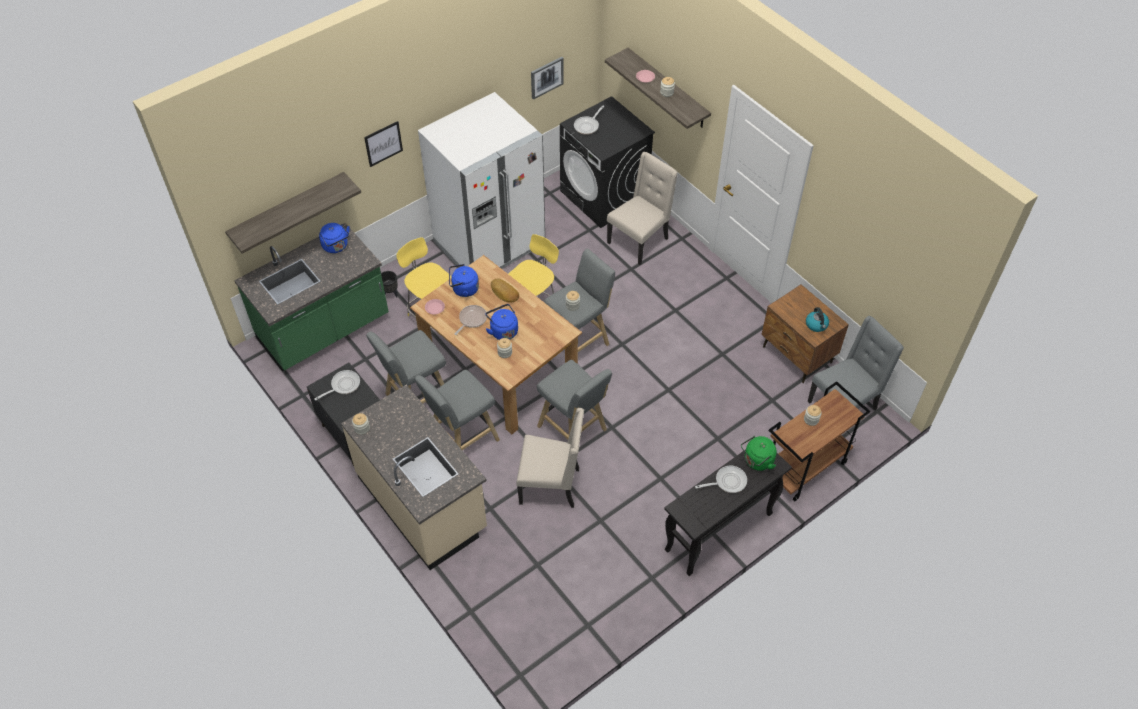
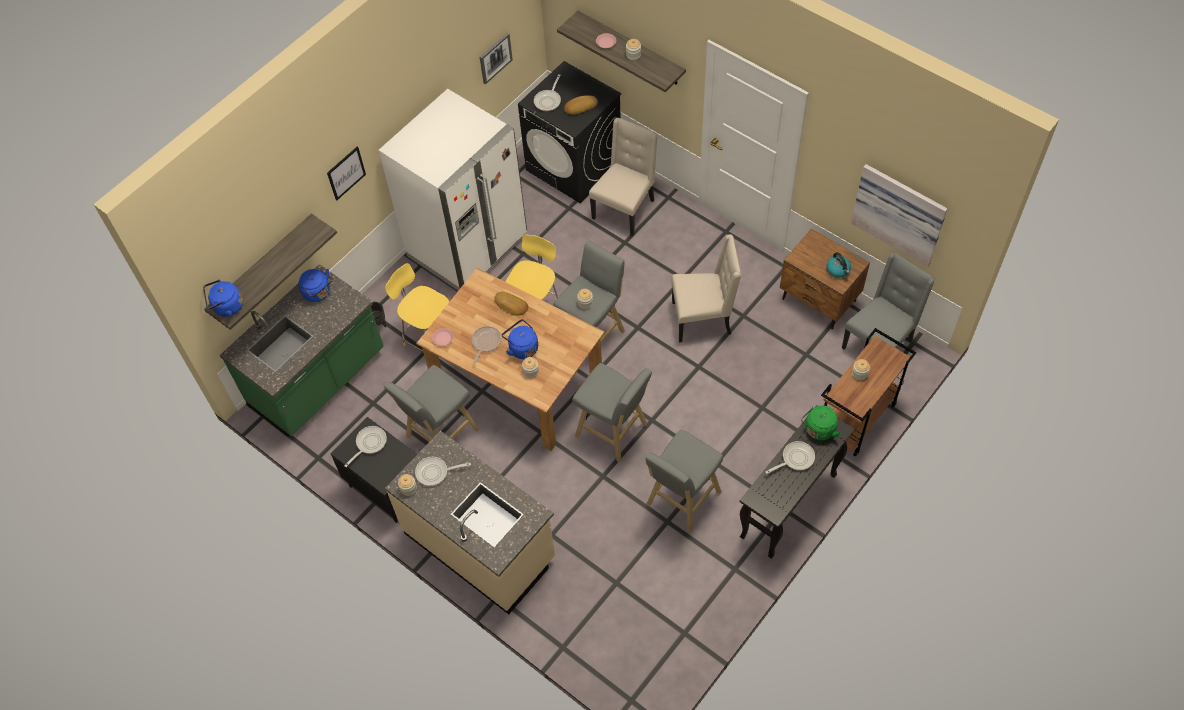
camera: 10 degrees left, 5 degrees up
grey stool [415,369,500,450] -> grey stool moved to [645,430,723,533]
blue kettle [449,264,479,297] -> blue kettle moved to [203,280,243,317]
beige chair [516,408,584,508] -> beige chair moved to [671,234,741,343]
none -> frying pan [415,457,471,486]
none -> bread [564,95,598,115]
none -> picture [851,164,948,267]

